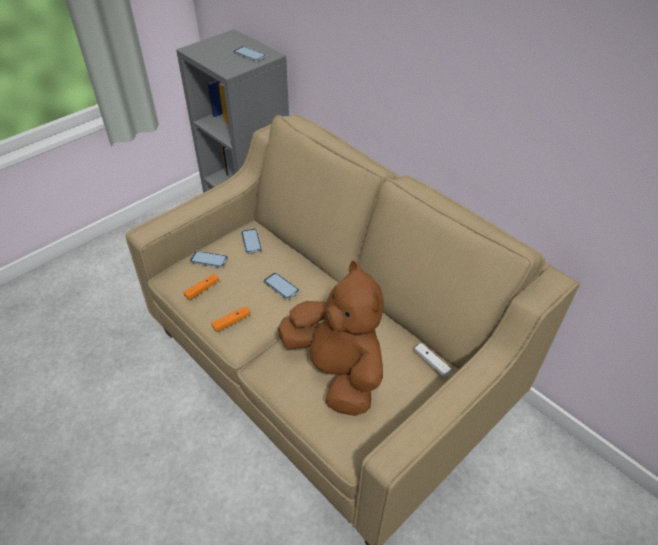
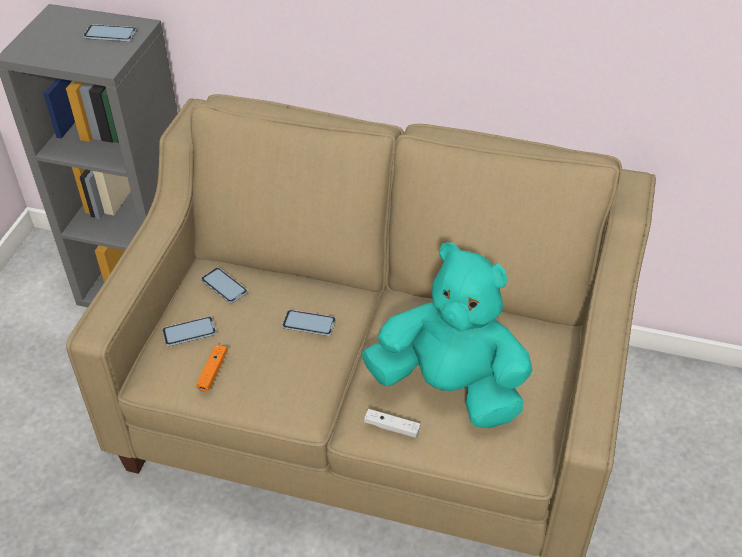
camera: 30 degrees left, 0 degrees up
orange game controller [211,306,250,332] -> none
brown plush toy [278,261,384,416] -> turquoise plush toy [362,243,533,428]
white game controller [414,343,451,377] -> white game controller moved to [364,409,421,438]

